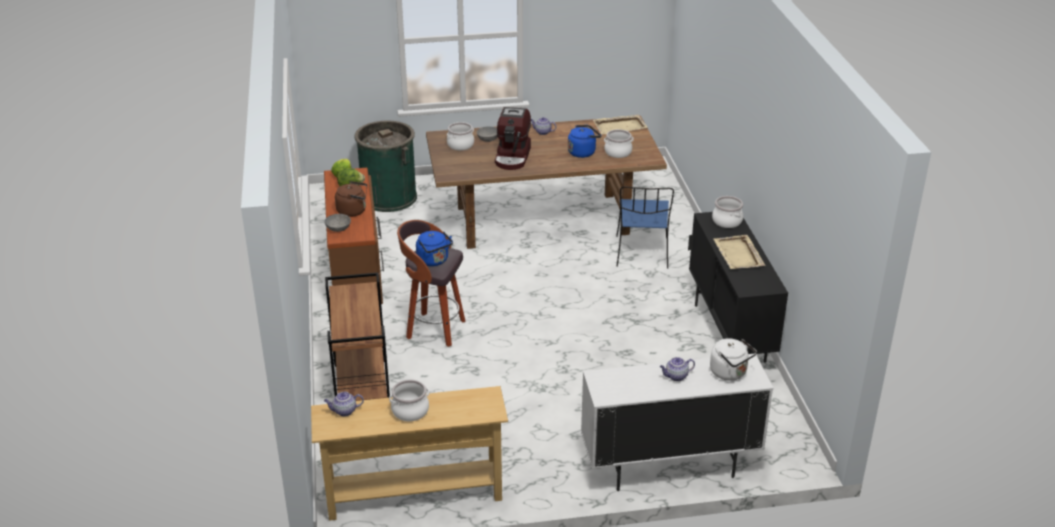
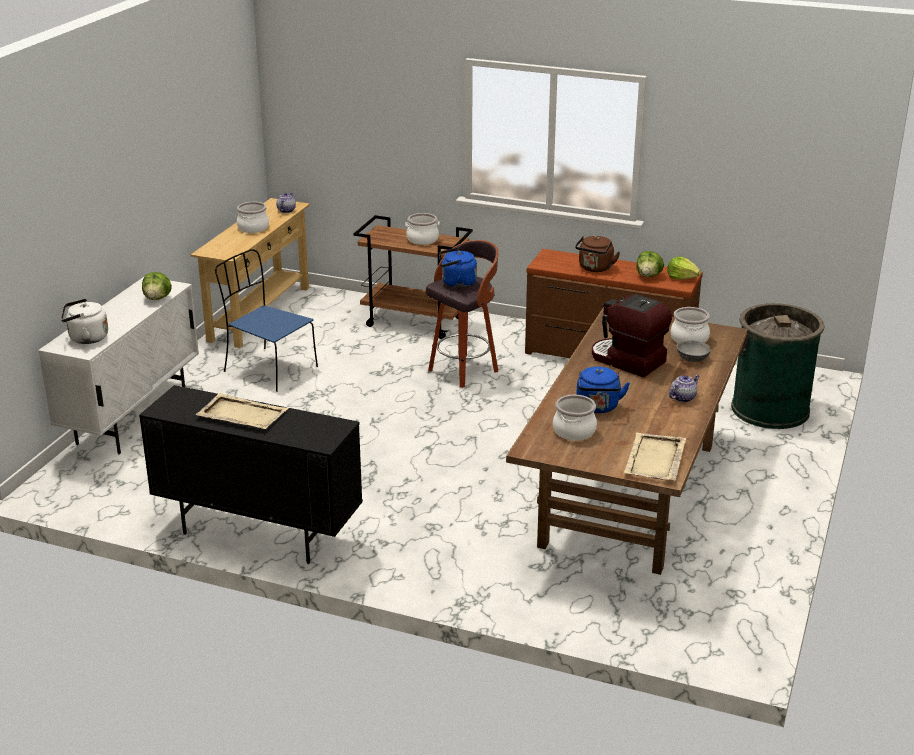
camera: 120 degrees right, 5 degrees down
grey bowl [324,214,351,232] -> none
blue chair [616,186,674,268] -> blue chair moved to [215,249,318,392]
teapot [660,357,695,381] -> none
cooking pot [712,196,743,228] -> cooking pot moved to [405,213,440,245]
none -> lettuce [142,272,172,300]

